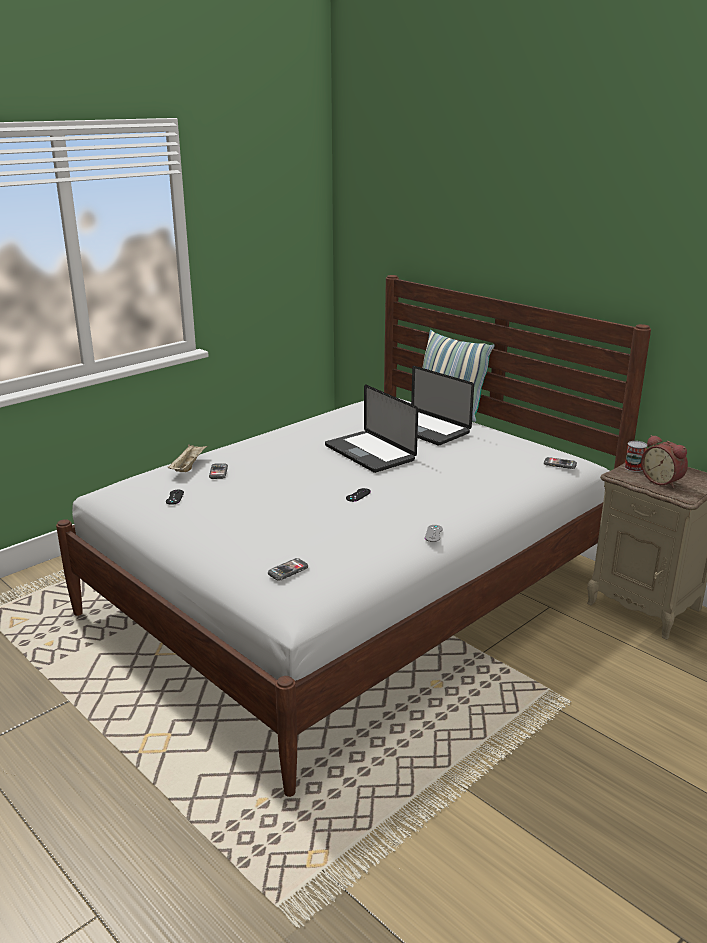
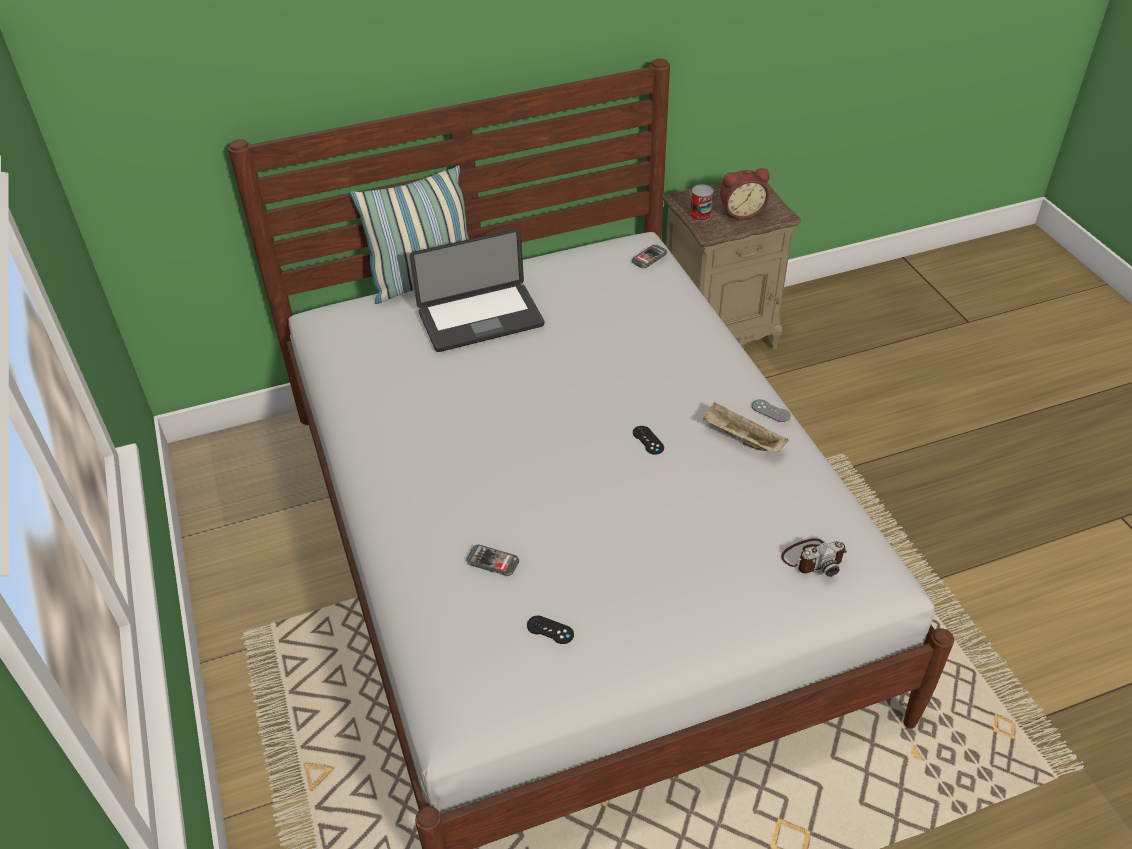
camera: 65 degrees left, 20 degrees up
beige tray [167,444,207,472] -> beige tray moved to [703,402,789,453]
phone [268,558,308,580] -> camera [781,538,847,577]
laptop [325,384,418,473] -> none

